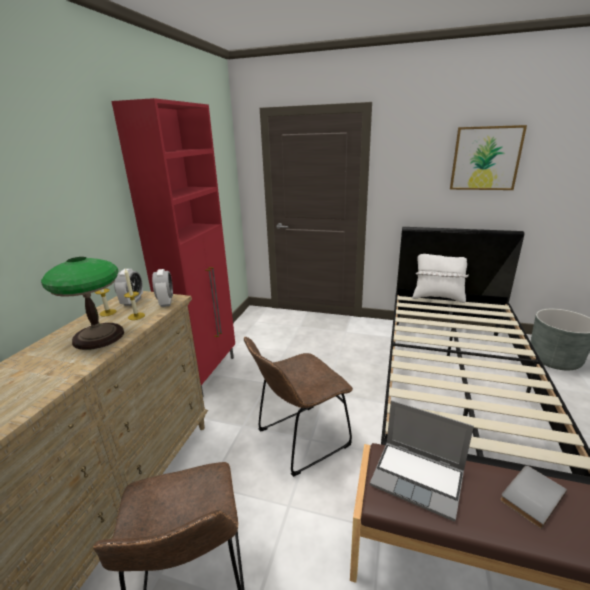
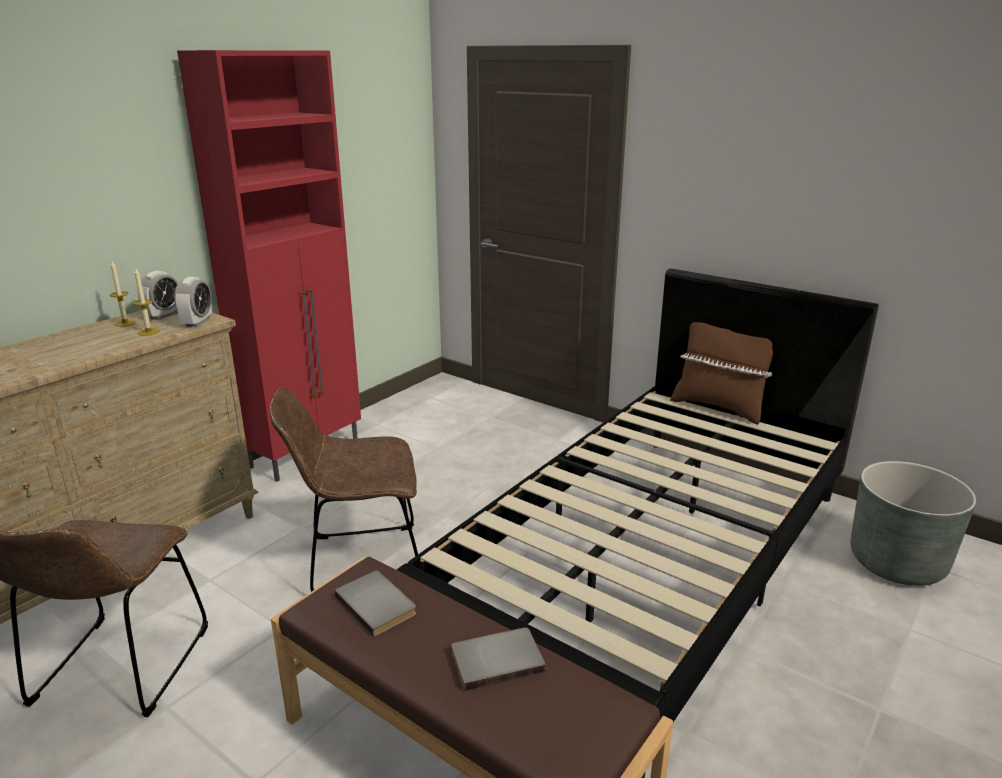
camera: 20 degrees right, 0 degrees up
table lamp [41,257,124,350] -> none
laptop [370,400,474,522] -> grey book [334,571,416,637]
white pillow [412,254,469,303] -> brown pillow [670,322,773,425]
picture [450,125,527,190] -> none

